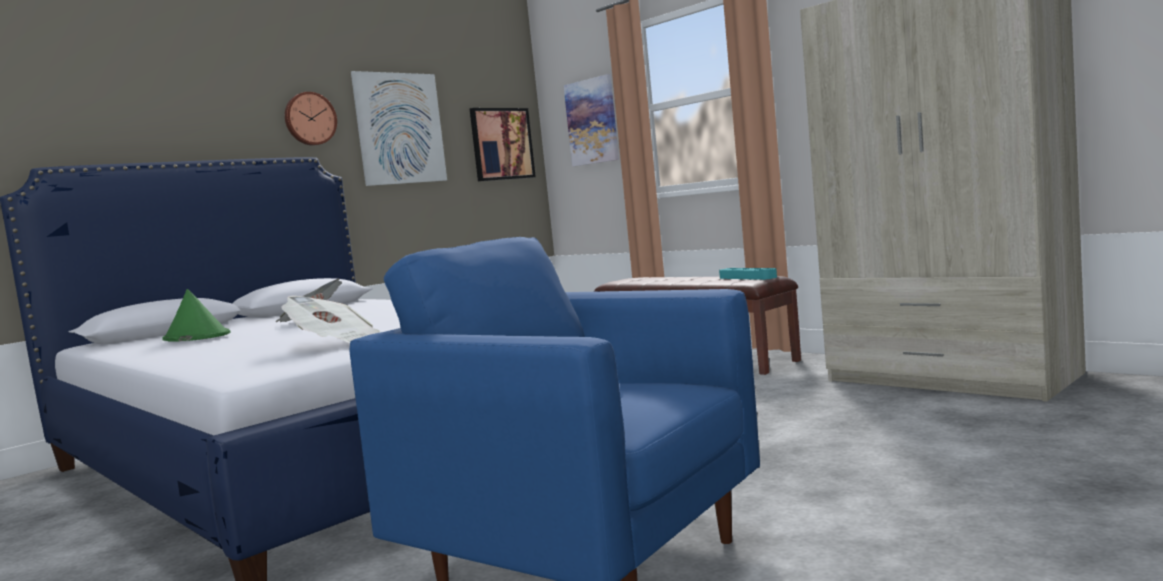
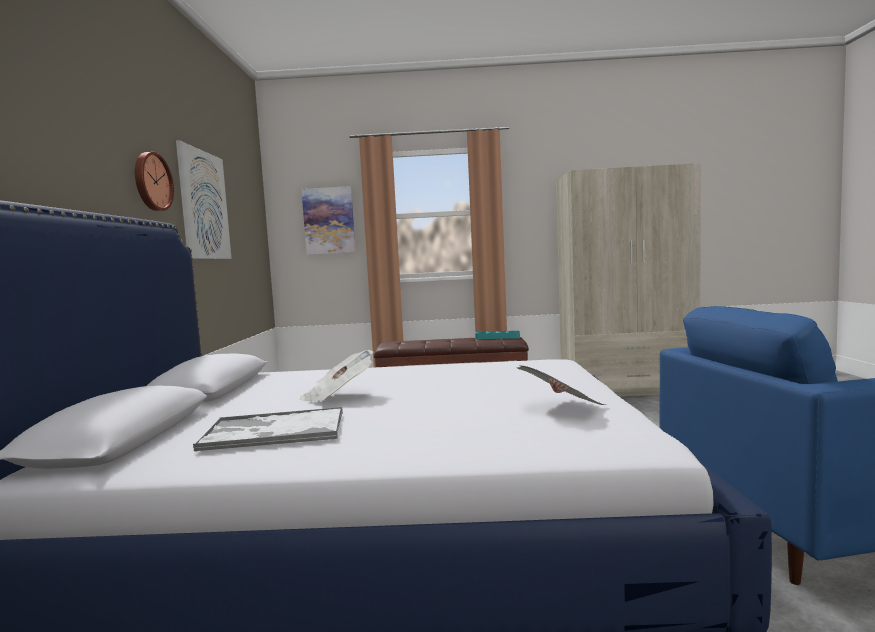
camera: 45 degrees left, 0 degrees up
green hat [162,289,231,342] -> tray [193,407,343,451]
picture [470,108,536,182] -> none

